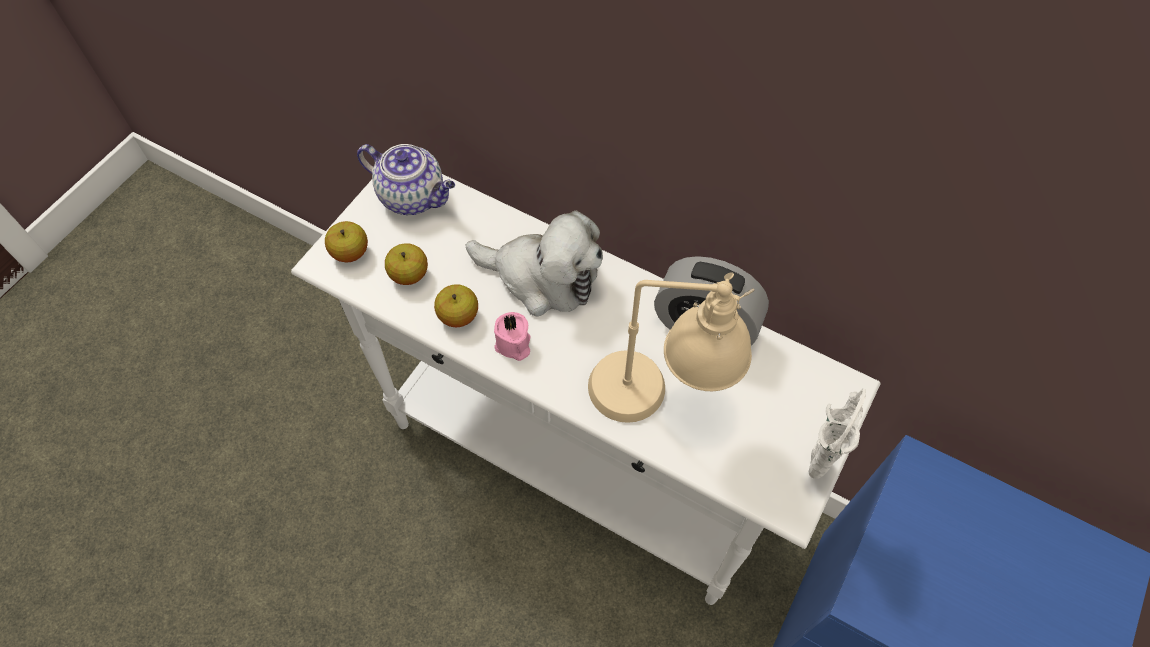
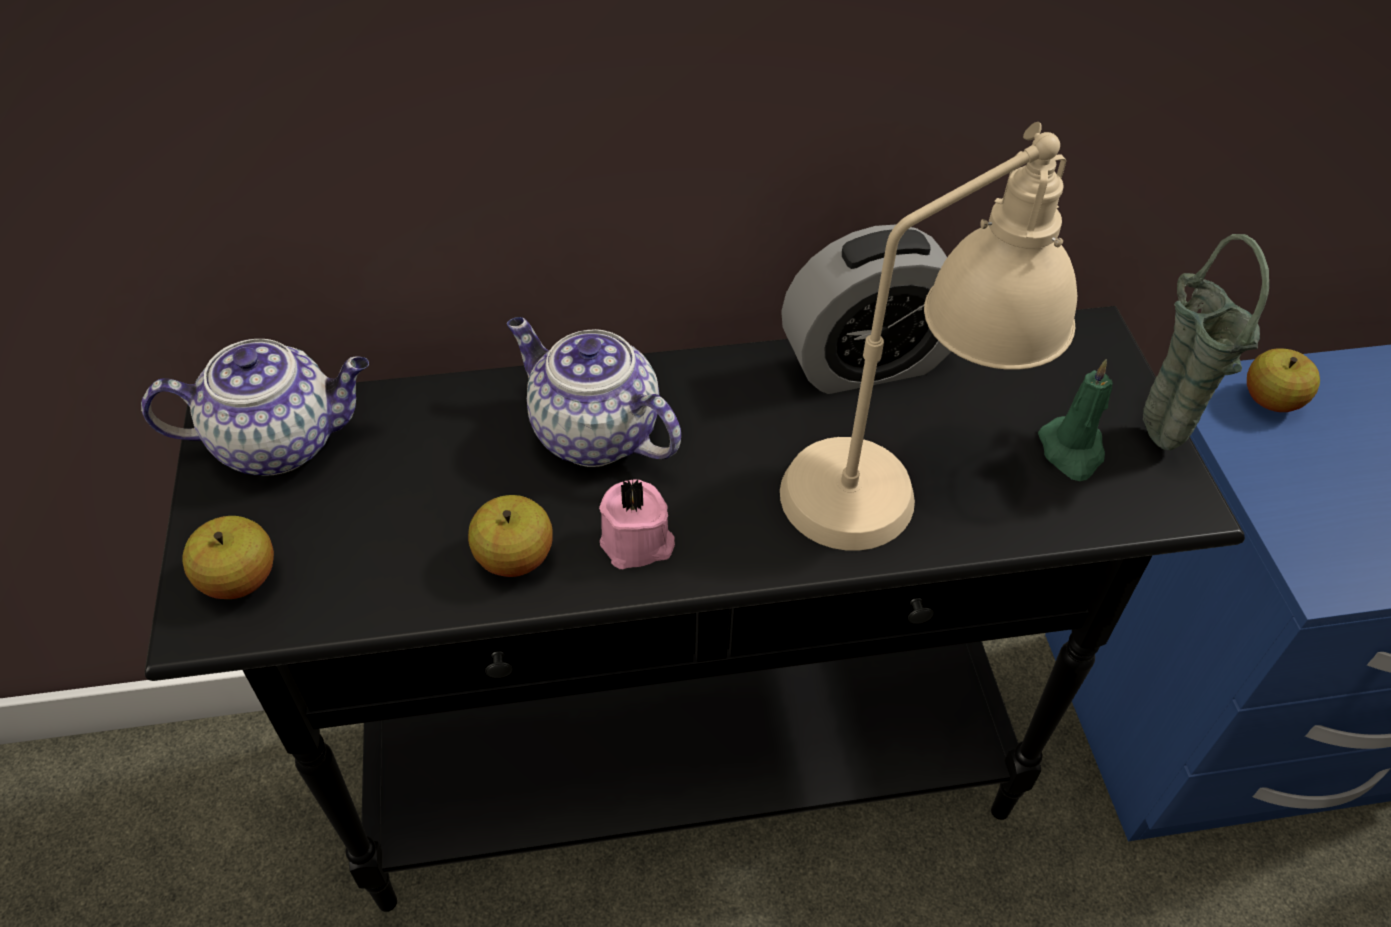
camera: 40 degrees left, 10 degrees down
white console table [291,174,881,605] -> black console table [145,306,1245,912]
apple [385,243,428,285] -> apple moved to [1247,348,1320,412]
plush toy [465,210,603,317] -> teapot [507,317,681,467]
white vase [809,388,866,479] -> green vase [1143,234,1269,450]
none -> green candle [1038,359,1113,481]

